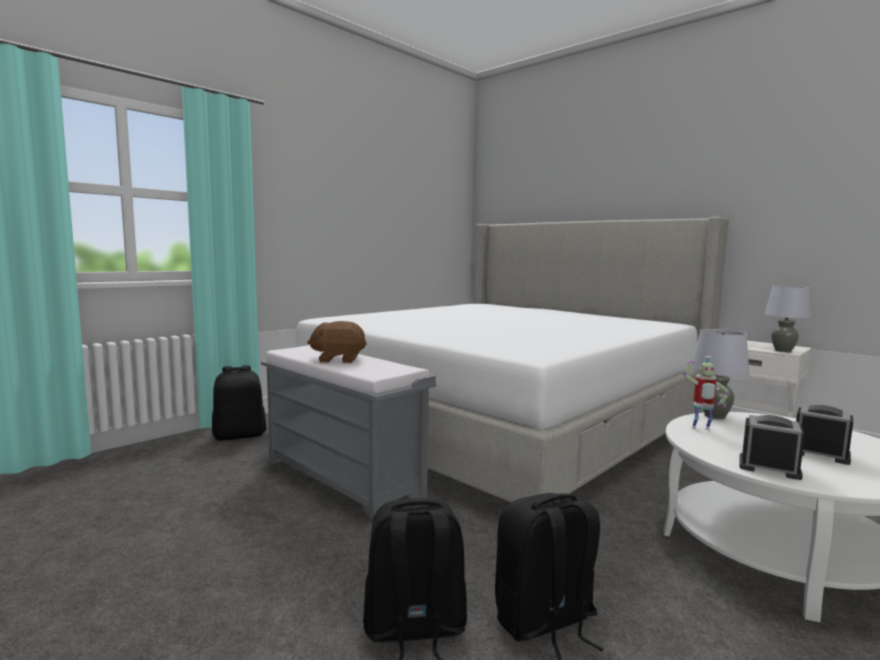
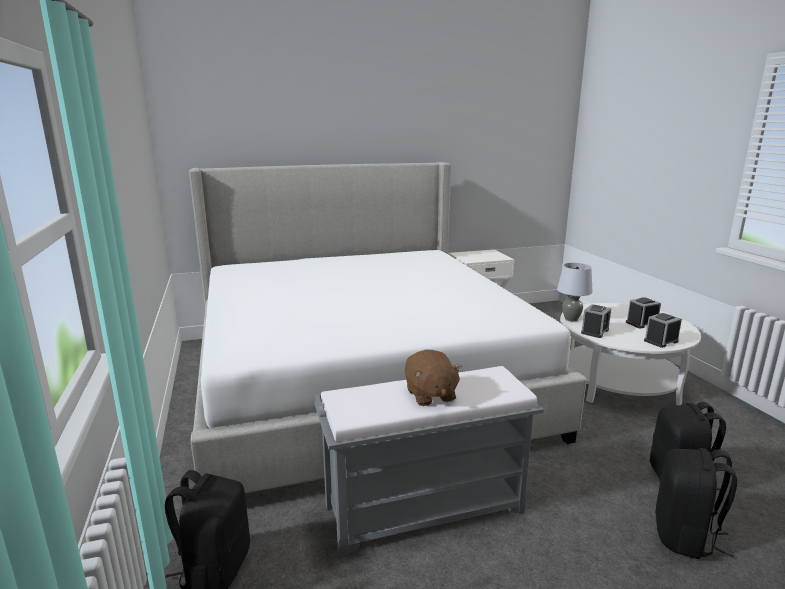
camera: 60 degrees left, 10 degrees up
brown plush toy [307,321,367,363] -> brown plush toy turned 45 degrees counterclockwise [405,350,462,406]
toy robot [683,356,730,430] -> alarm clock [581,304,611,338]
grey table lamp [764,286,811,352] -> none

